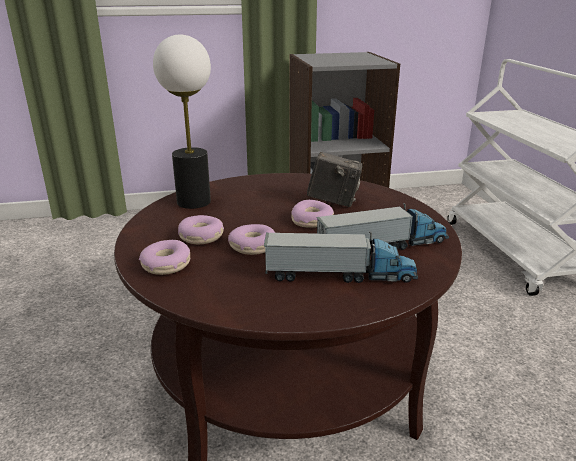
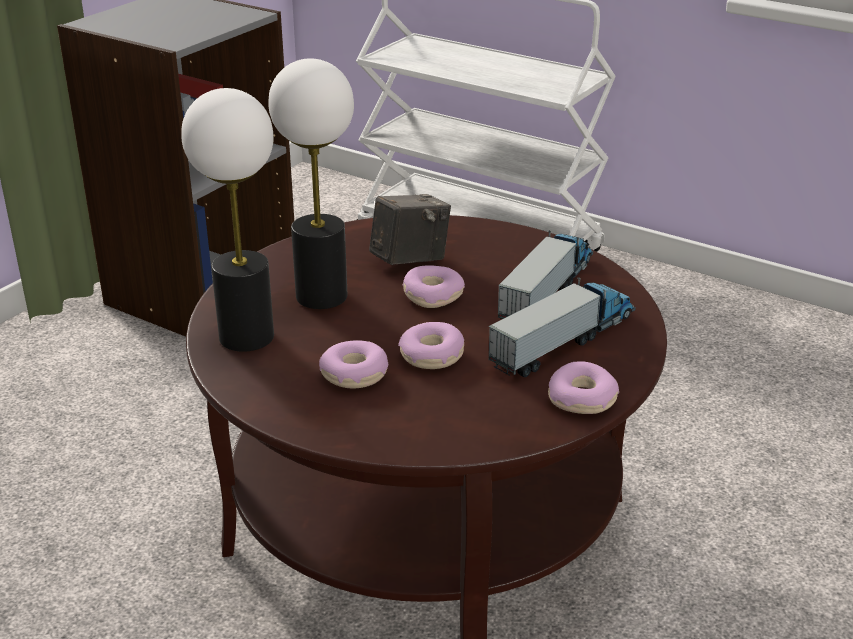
camera: 45 degrees left, 5 degrees up
donut [139,240,190,275] -> donut moved to [548,361,619,414]
none -> table lamp [268,58,354,309]

